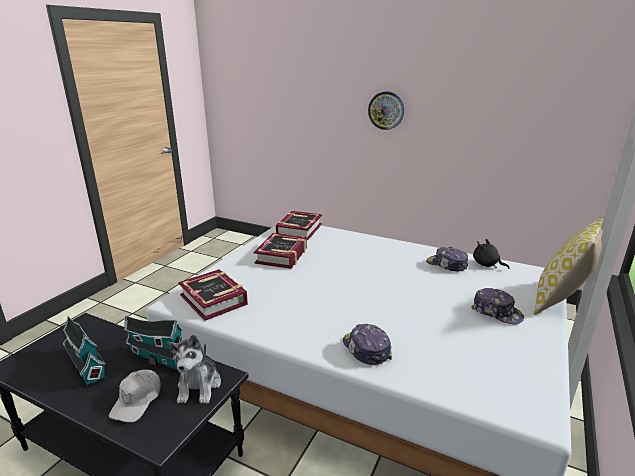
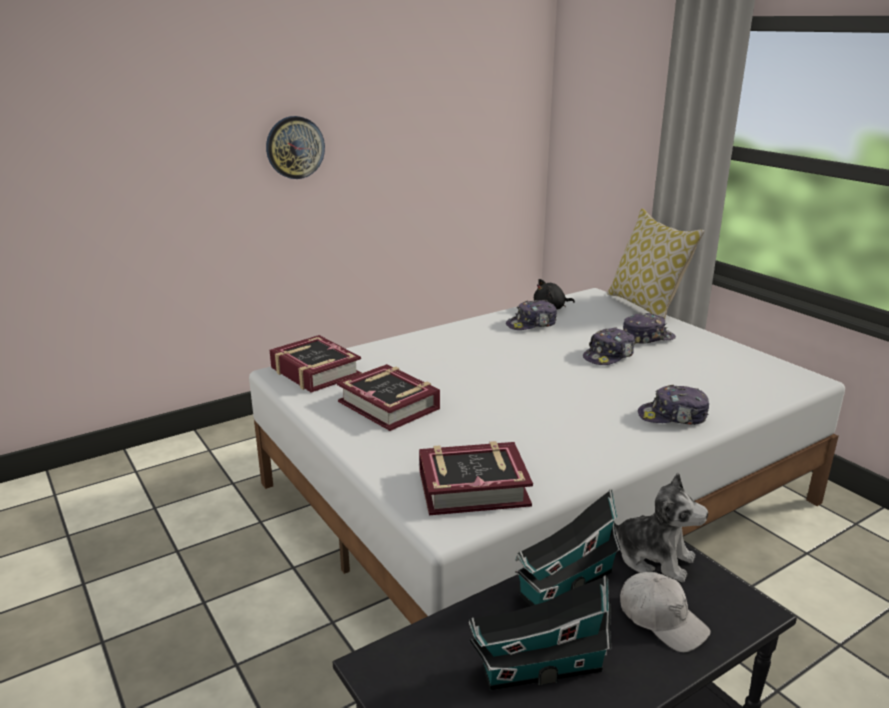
camera: 60 degrees left, 0 degrees up
none -> cap [583,327,635,365]

